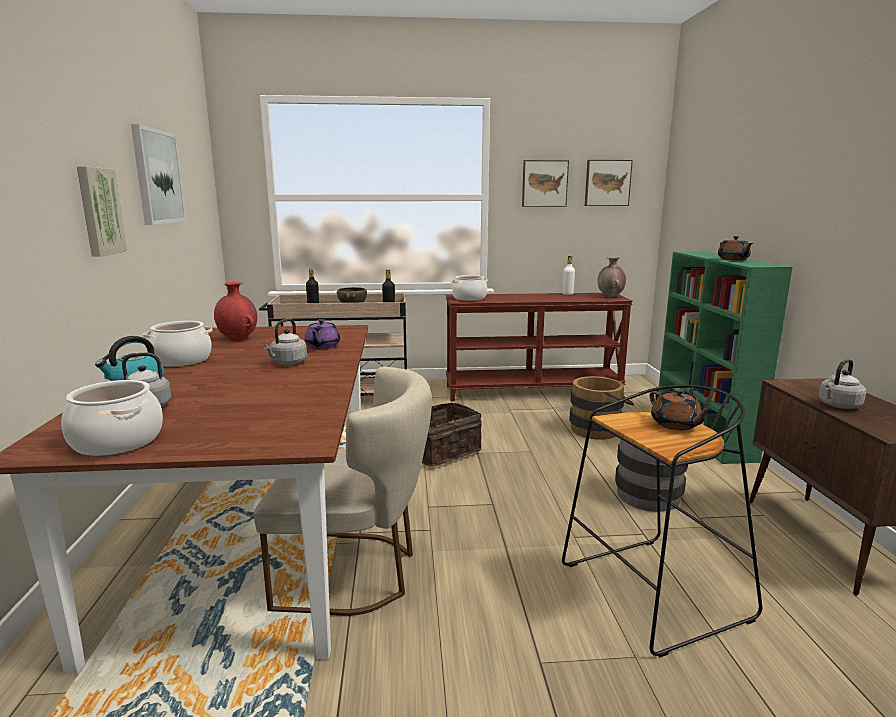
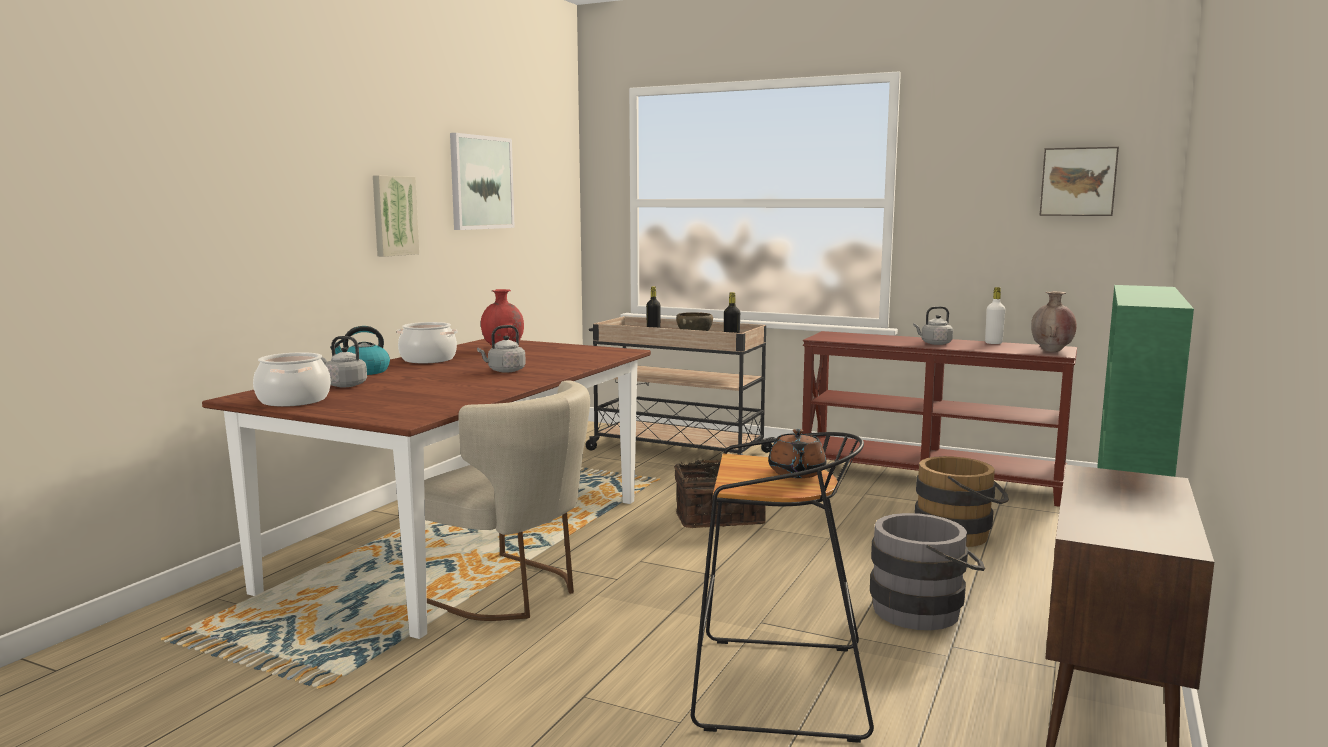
camera: 30 degrees right, 5 degrees down
purple teapot [305,319,340,349] -> none
cooking pot [452,275,488,301] -> none
picture [522,160,569,207] -> none
brown teapot [718,236,753,260] -> none
grey kettle [819,359,866,409] -> grey kettle moved to [913,306,953,345]

